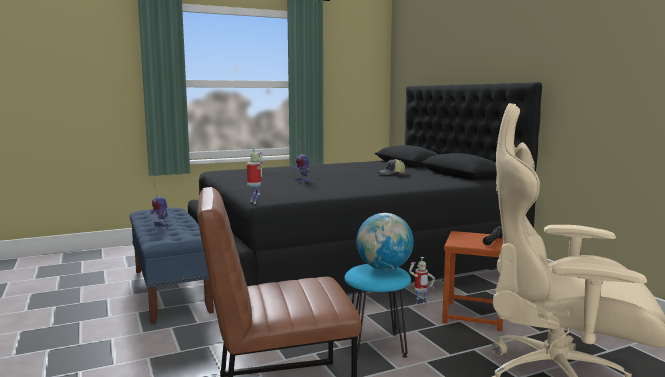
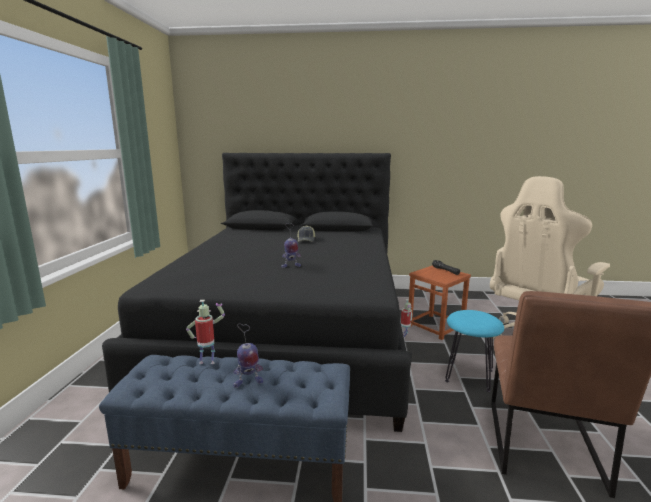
camera: 60 degrees left, 5 degrees up
toy robot [247,148,264,204] -> toy robot moved to [186,300,225,364]
globe [356,213,414,270] -> none

